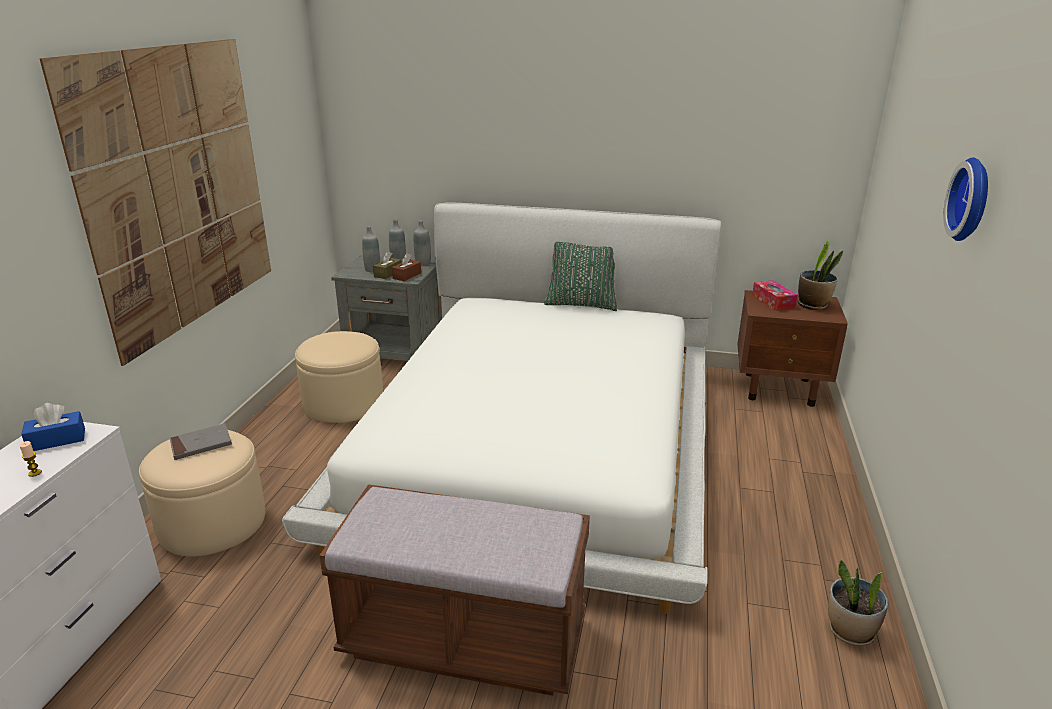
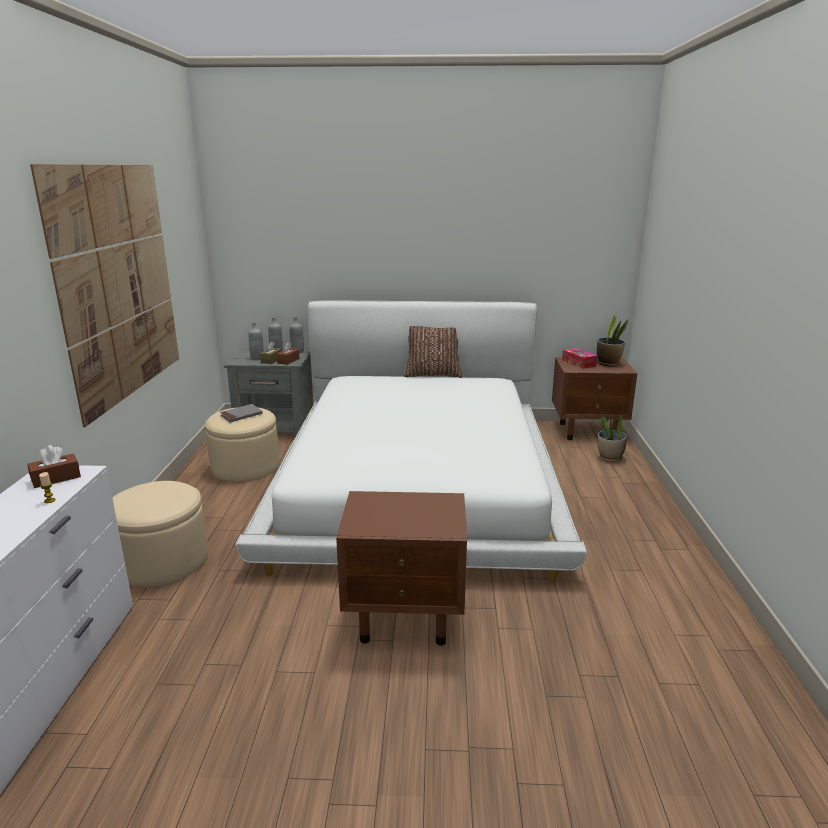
camera: 10 degrees left, 5 degrees down
blue tissue box [21,403,85,451] -> brown tissue box [28,445,81,488]
grey book [170,423,232,460] -> grey book moved to [220,404,263,422]
brown bench [319,484,590,696] -> brown nightstand [336,491,467,646]
green pillow [544,242,617,311] -> brown pillow [404,326,462,378]
potted plant [828,560,888,646] -> potted plant moved to [598,414,627,462]
wall clock [943,157,988,241] -> none

